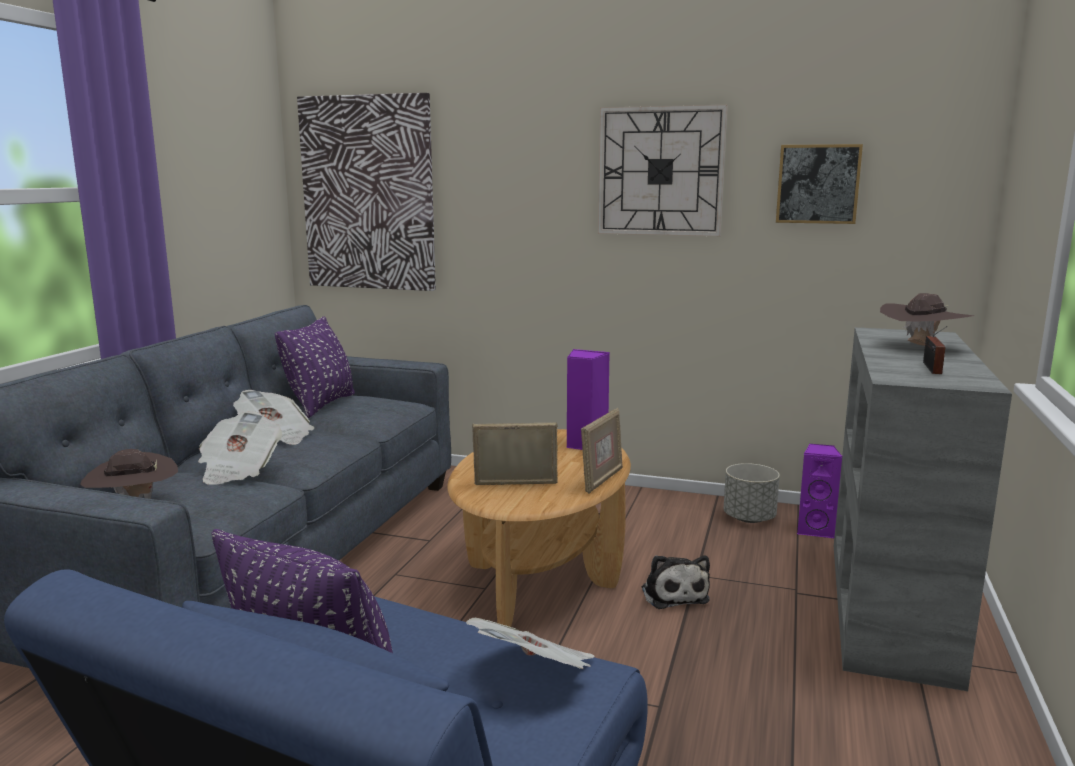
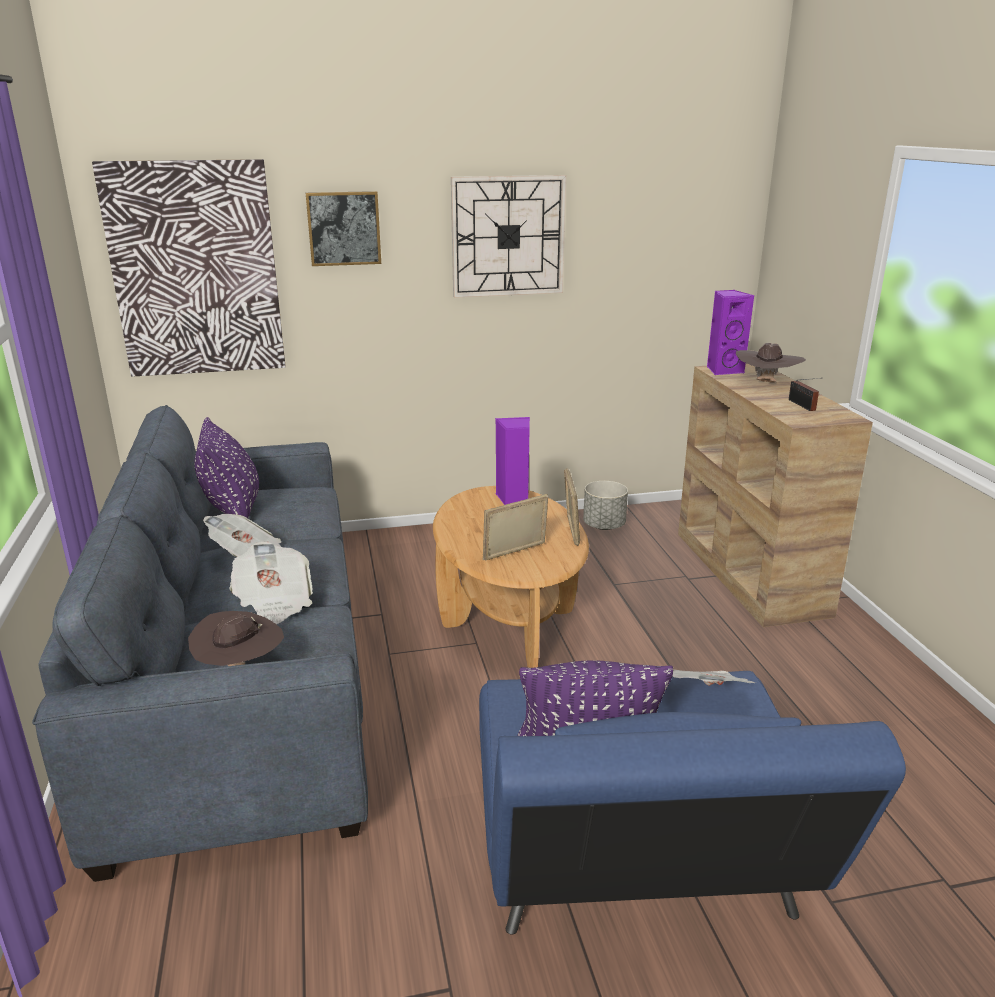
camera: 30 degrees left, 10 degrees up
plush toy [642,555,710,609] -> none
picture [776,144,863,224] -> picture moved to [306,191,381,266]
purple speaker [797,444,842,538] -> purple speaker moved to [707,290,754,376]
grey bookcase [834,327,1012,691] -> brown bookcase [678,363,873,627]

